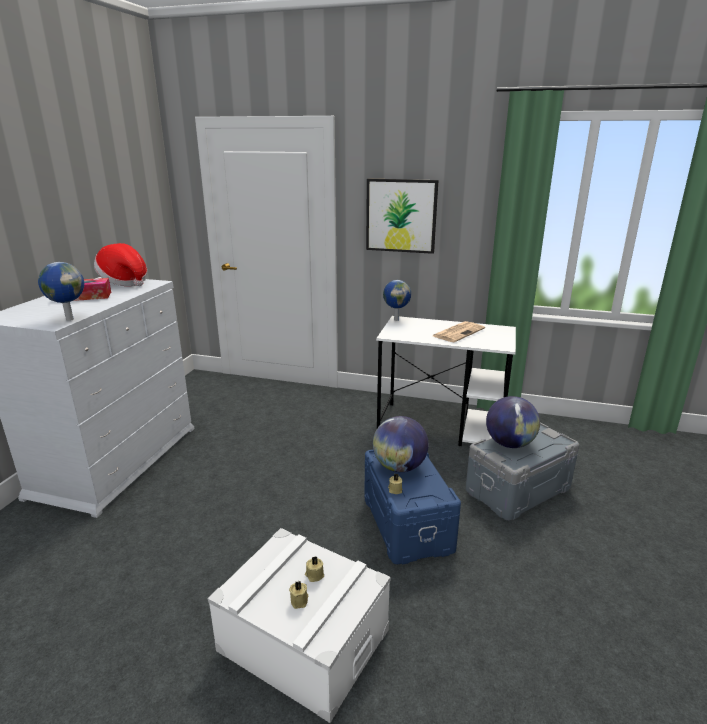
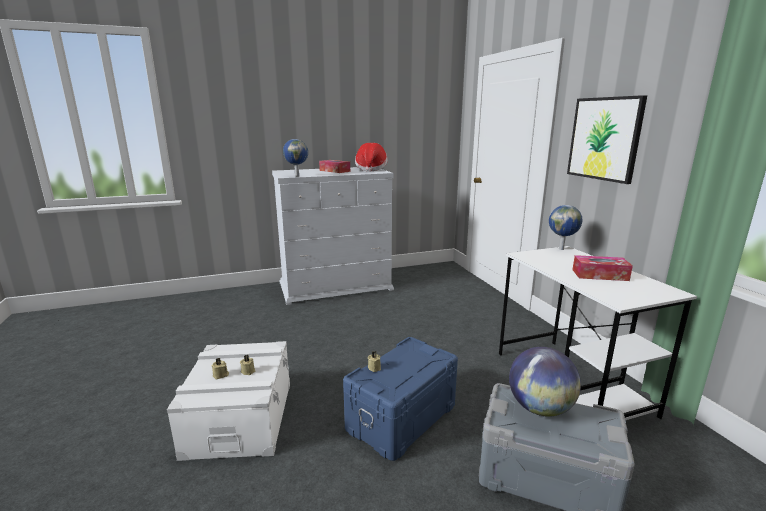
camera: 55 degrees right, 5 degrees down
globe [373,416,429,472] -> none
newspaper [433,321,485,342] -> tissue box [573,255,633,281]

